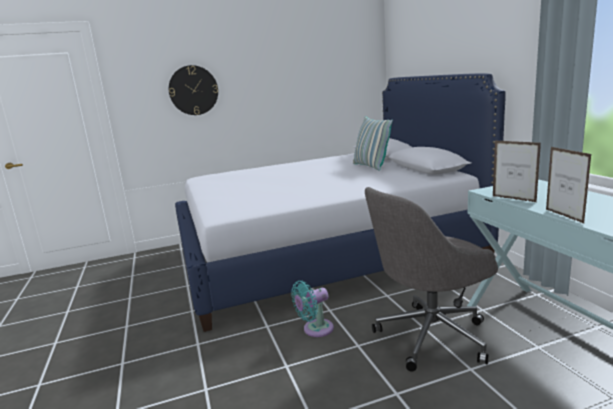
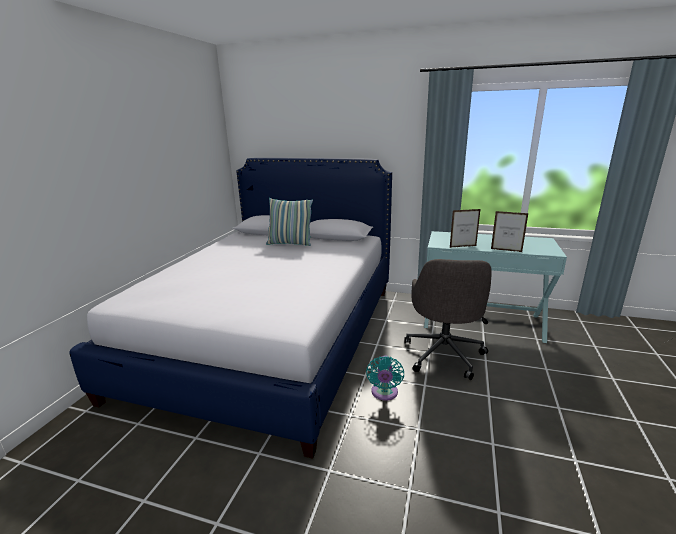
camera: 55 degrees left, 5 degrees up
wall clock [169,65,218,115] -> none

